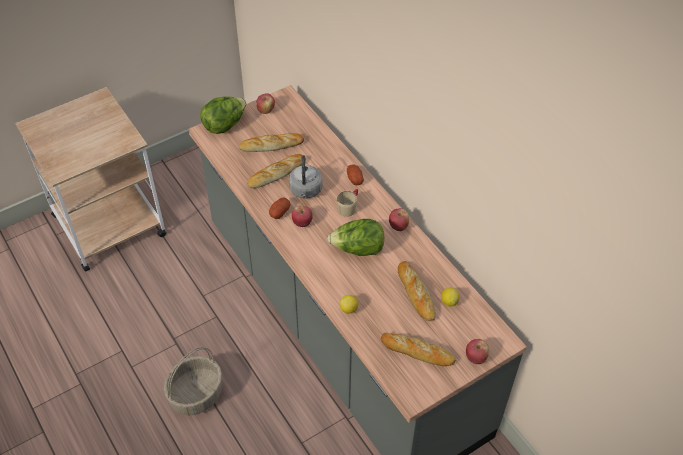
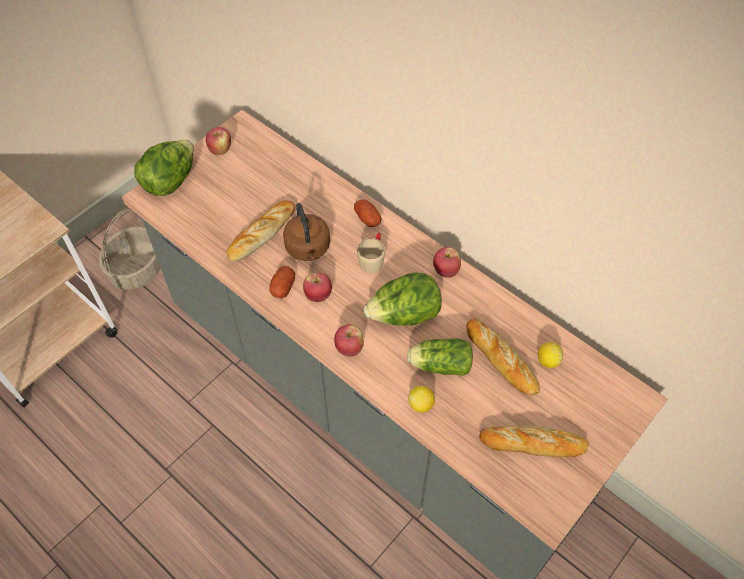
camera: 15 degrees left, 5 degrees up
basket [164,347,222,416] -> basket moved to [99,209,161,290]
bread [239,133,304,152] -> none
grey kettle [289,155,323,199] -> brown kettle [283,203,330,261]
apple [466,339,489,364] -> apple moved to [334,324,364,357]
none -> lettuce [407,338,473,376]

